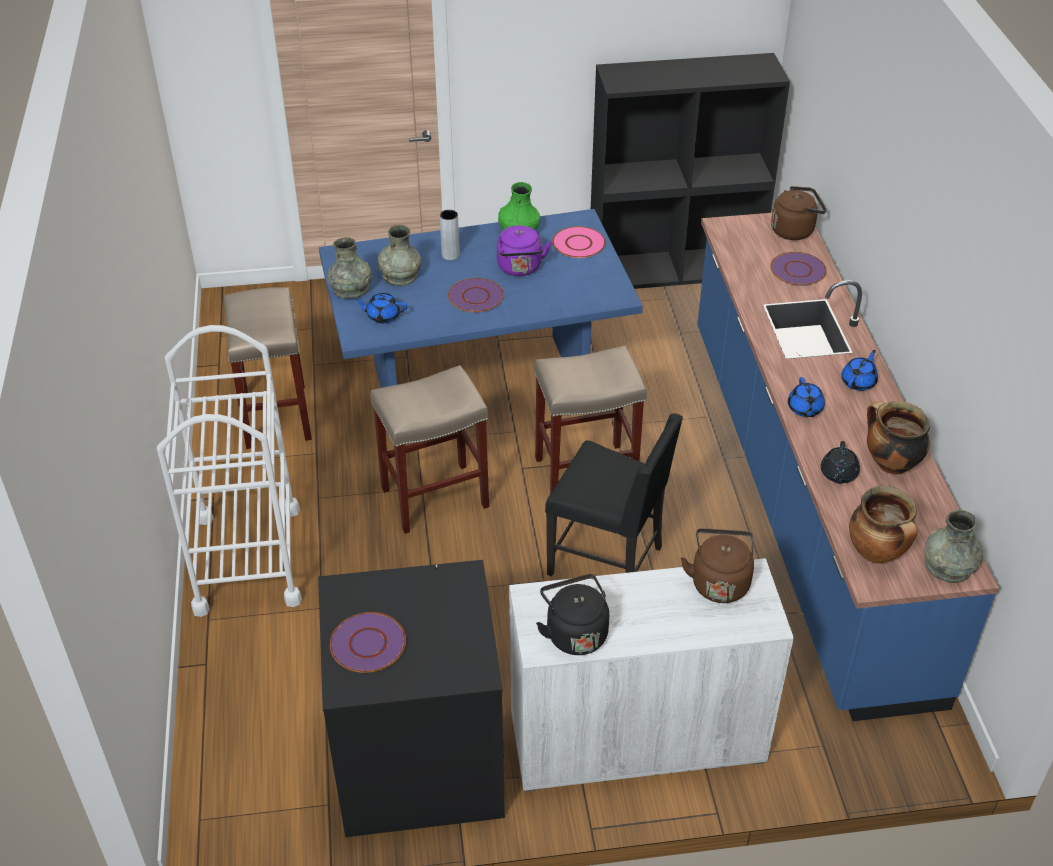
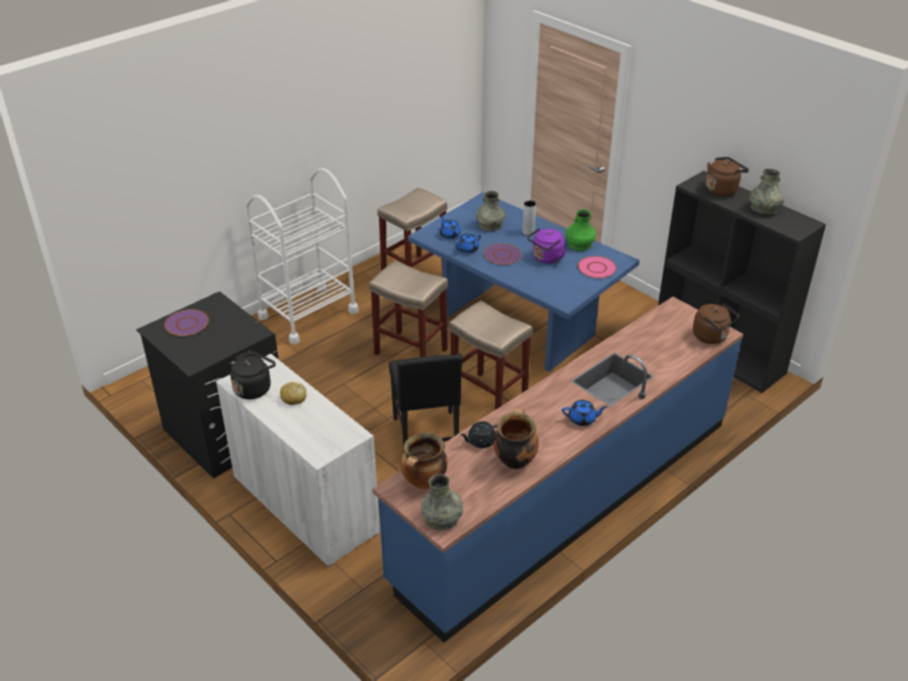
camera: 55 degrees right, 5 degrees down
grey vase [327,237,372,299] -> grey vase moved to [749,169,784,215]
brown kettle [681,528,754,603] -> brown kettle moved to [706,157,749,196]
purple plate [770,252,827,286] -> none
blue teapot [788,377,825,417] -> blue teapot moved to [454,234,481,253]
none -> bread [280,382,306,405]

